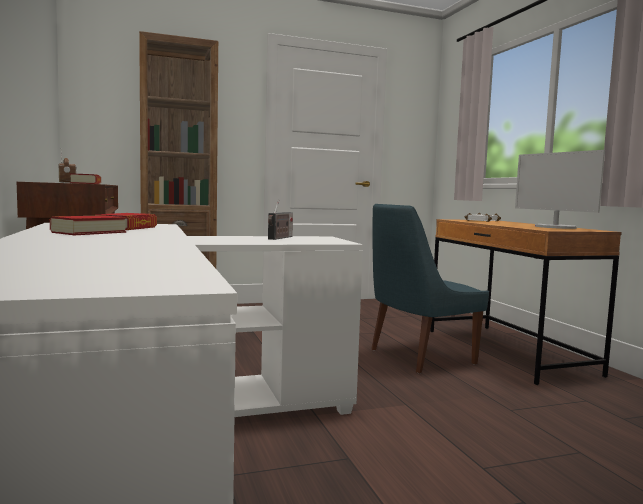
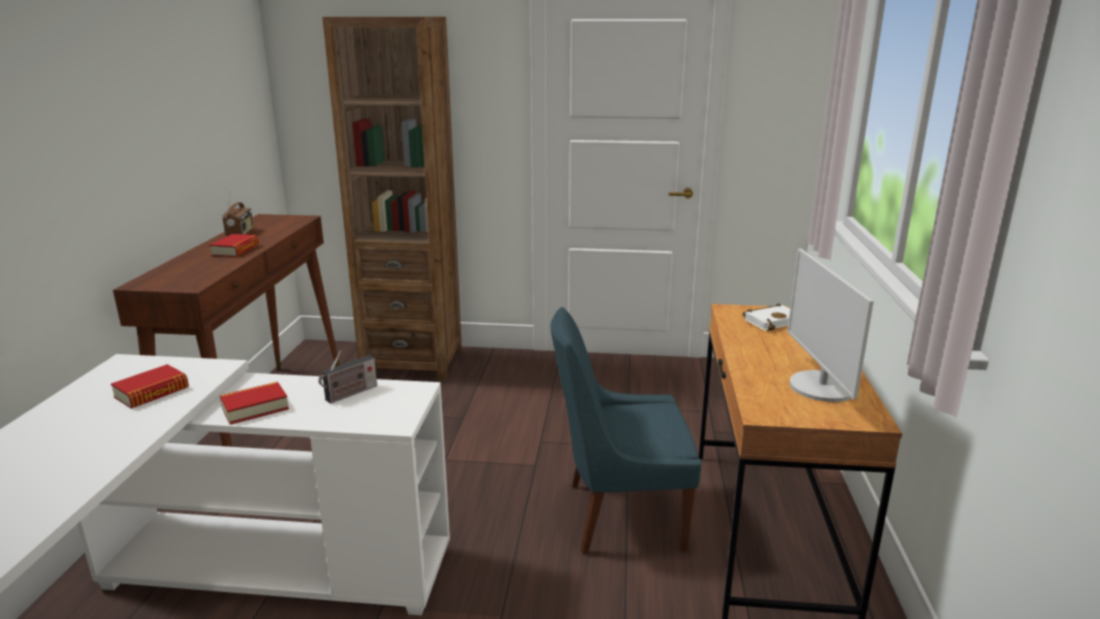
camera: 25 degrees right, 15 degrees up
book [50,215,126,235] -> book moved to [220,382,289,425]

